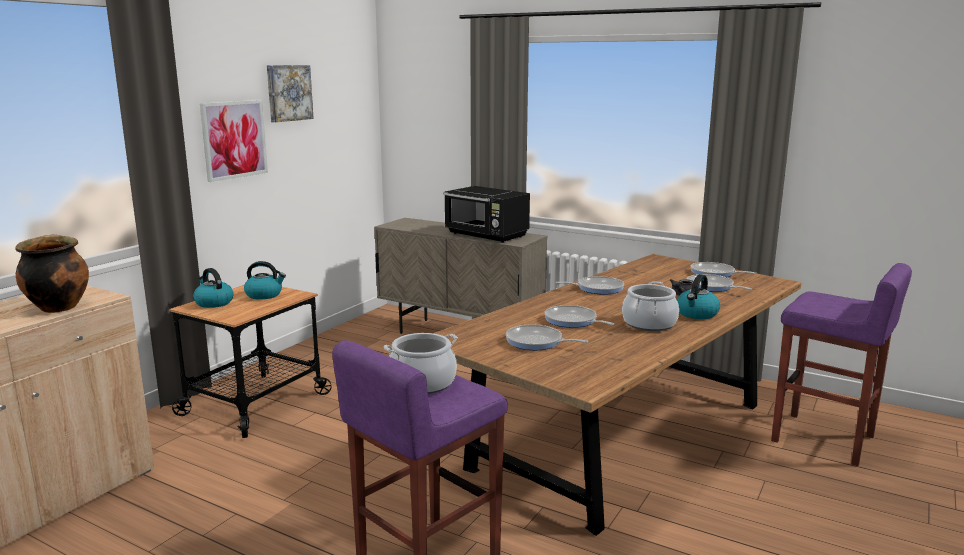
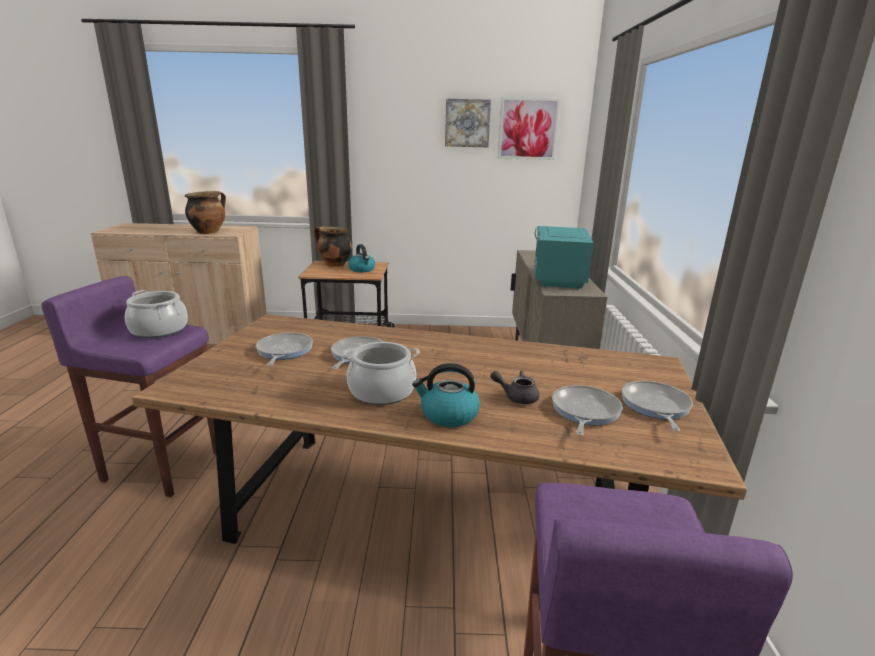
camera: 60 degrees right, 5 degrees up
kettle [193,268,234,308] -> cooking pot [314,226,352,267]
picture [200,100,268,182] -> picture moved to [498,97,560,160]
black microwave [444,186,530,243] -> turquoise microwave [534,226,593,290]
frying pan [556,276,624,295] -> none

